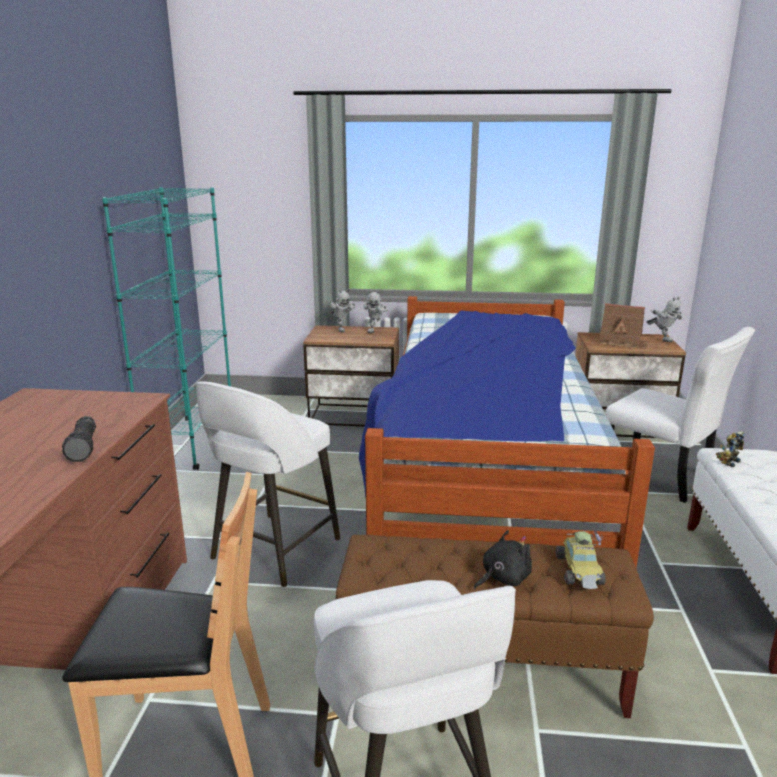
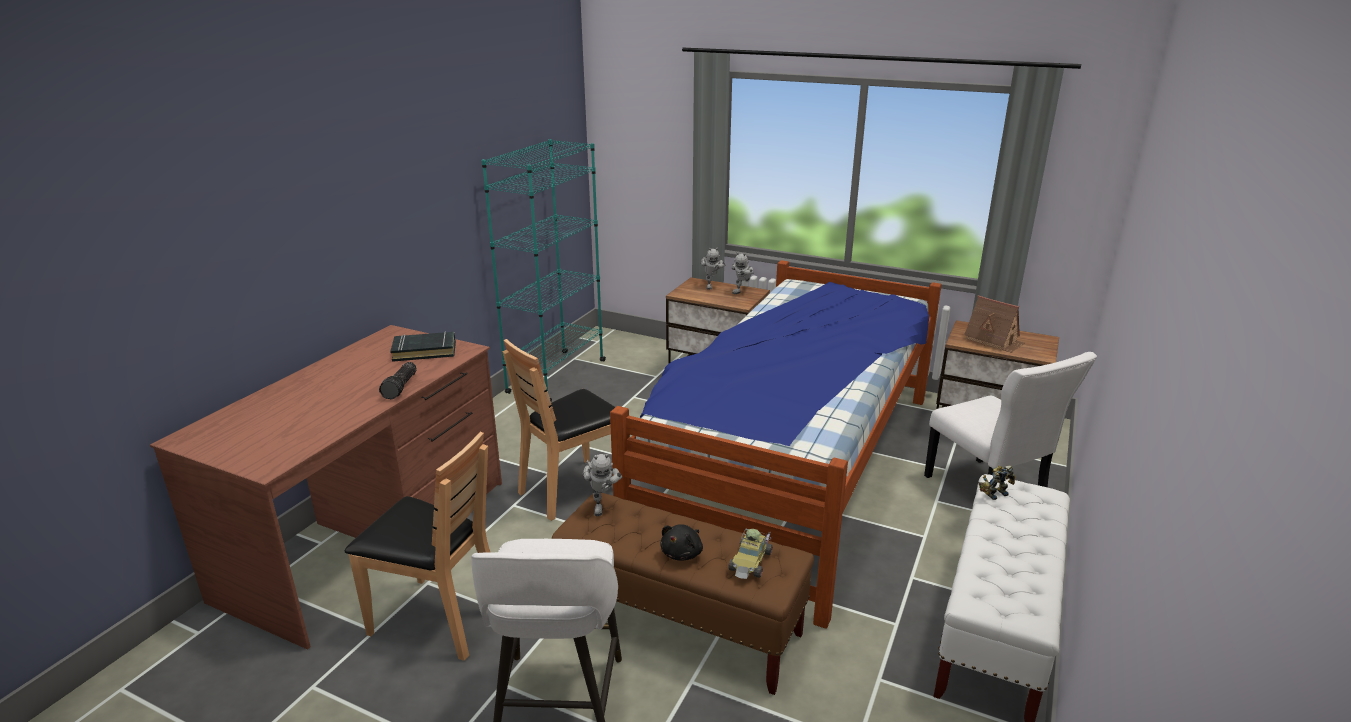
camera: 20 degrees right, 5 degrees up
white stool [196,382,340,587] -> brown chair [502,339,615,521]
black plush toy [474,530,532,590] -> black plush toy turned 135 degrees clockwise [660,524,703,561]
toy robot [646,297,682,342] -> toy robot moved to [582,454,622,516]
none -> black book [390,332,456,362]

